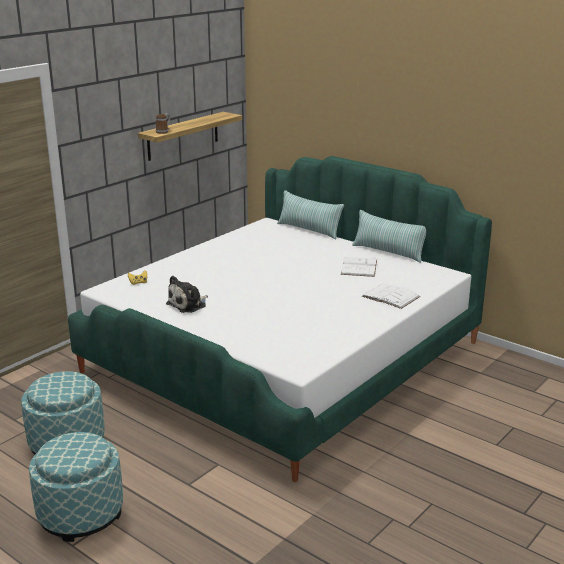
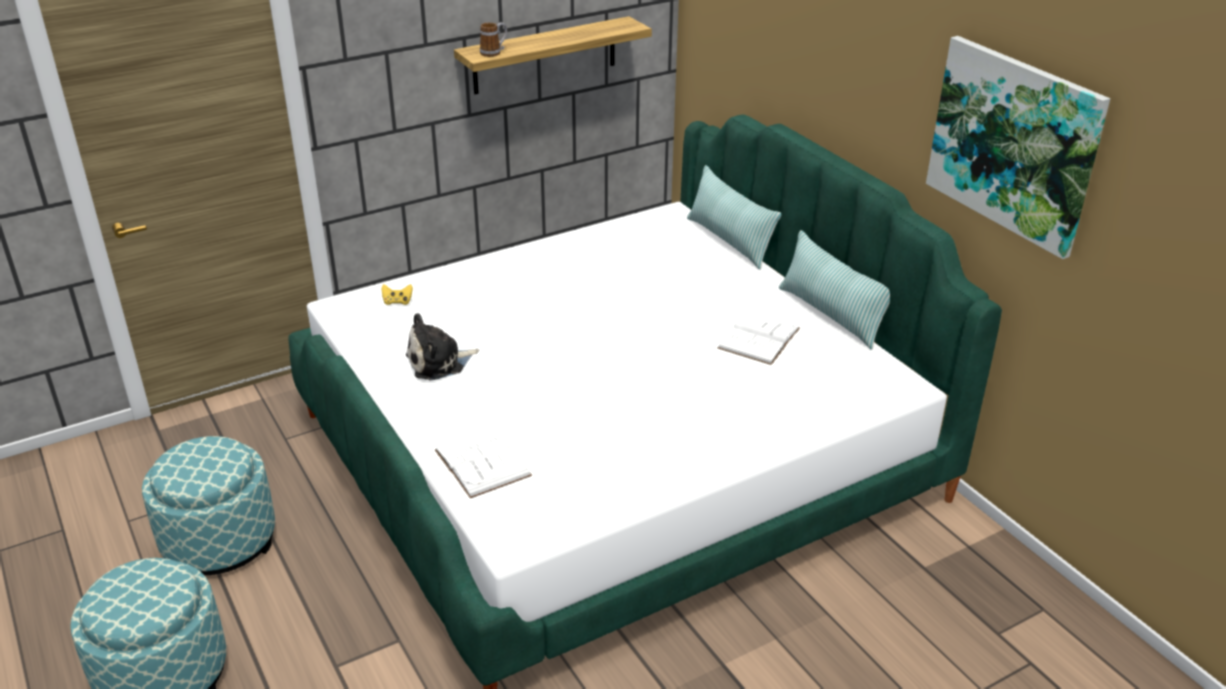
camera: 20 degrees right, 10 degrees up
white book [362,284,420,309] -> white book moved to [435,428,532,498]
none -> picture [926,36,1110,259]

